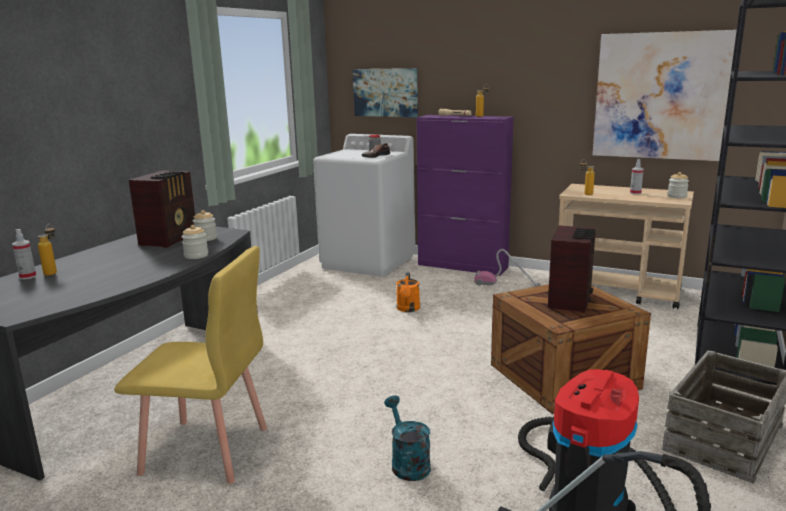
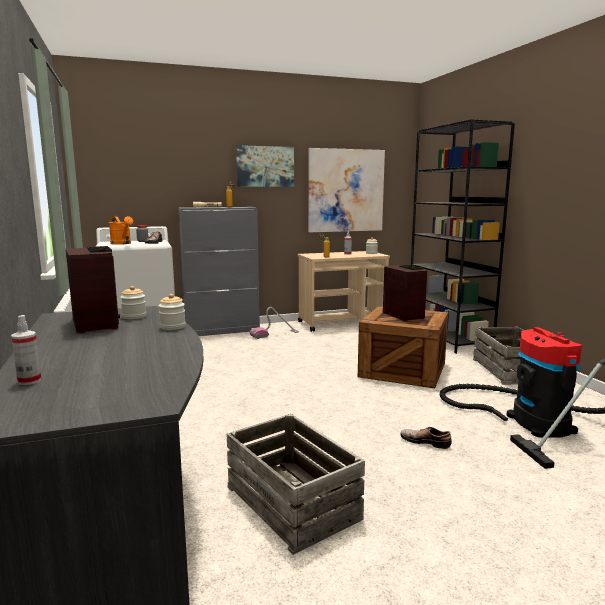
camera: 45 degrees left, 5 degrees down
bottle [38,224,57,276] -> none
yellow chair [114,246,267,484] -> crate [227,414,365,555]
picture [353,68,418,117] -> picture moved to [236,145,294,187]
turquoise watering can [384,396,431,481] -> shoe [400,427,452,449]
orange watering can [396,272,420,312] -> orange watering can moved to [109,216,133,245]
purple cabinet [416,115,514,276] -> grey cabinet [179,207,260,336]

